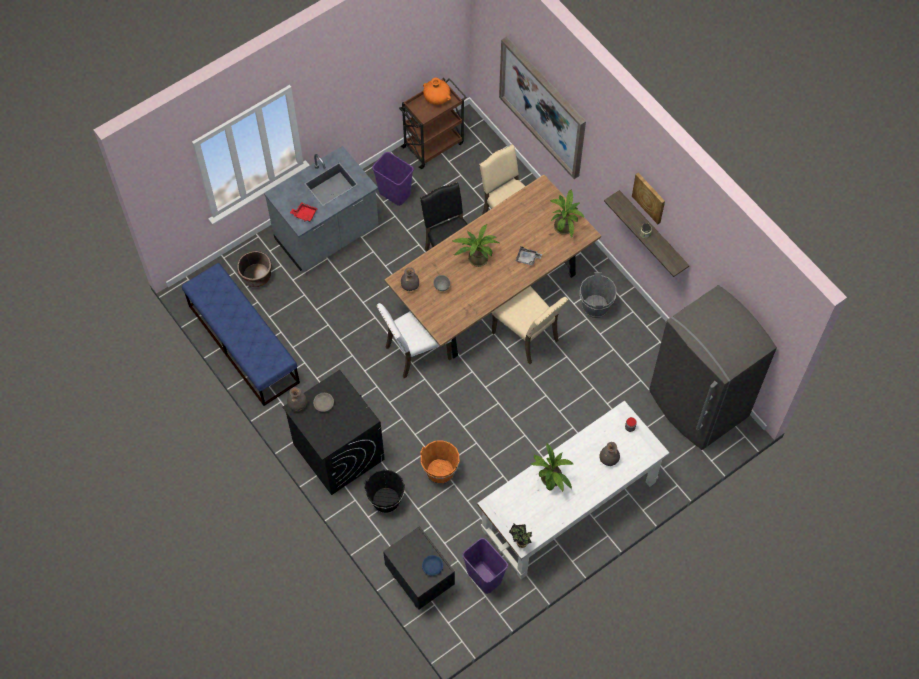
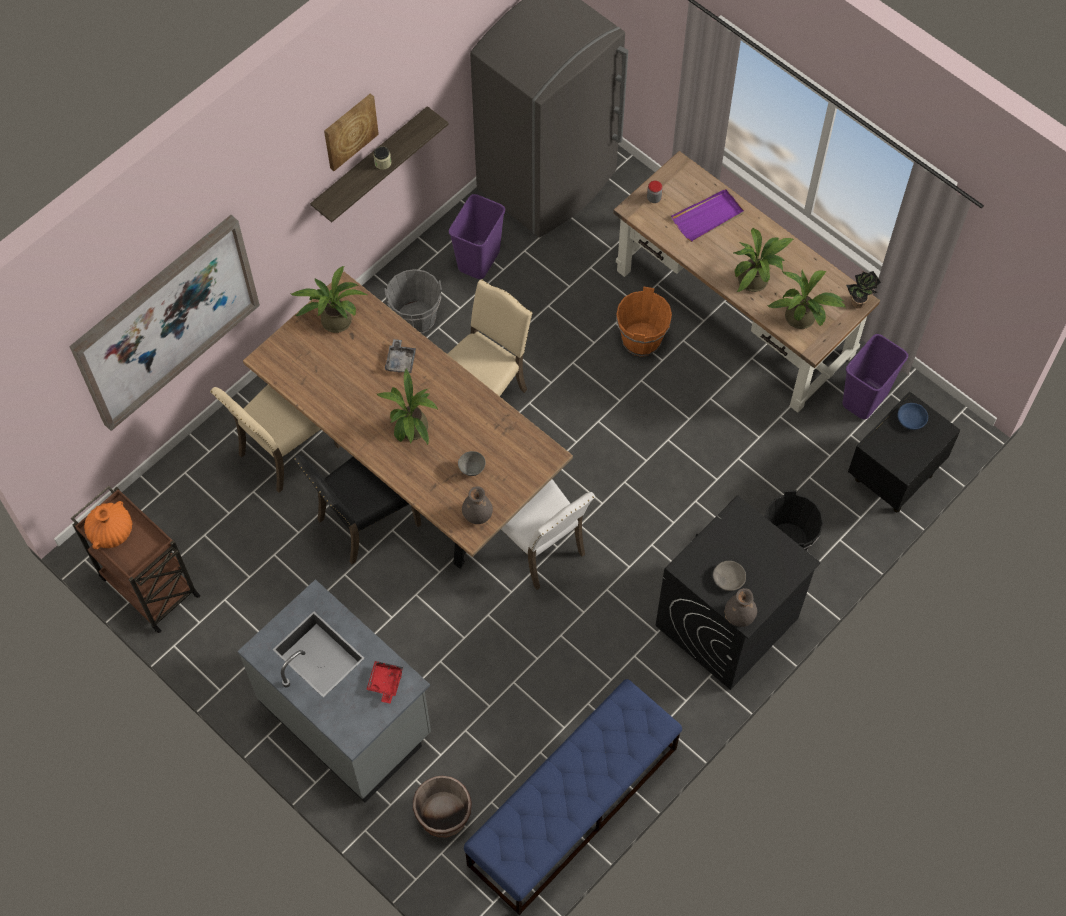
camera: 100 degrees left, 0 degrees up
purple trash can [372,152,414,206] -> purple trash can moved to [449,194,505,279]
orange bucket [420,440,460,484] -> orange bucket moved to [616,287,672,357]
white desk [477,401,670,579] -> brown desk [613,151,880,413]
grey vase [599,442,620,466] -> purple tray [671,189,744,242]
none -> potted plant [767,270,846,329]

